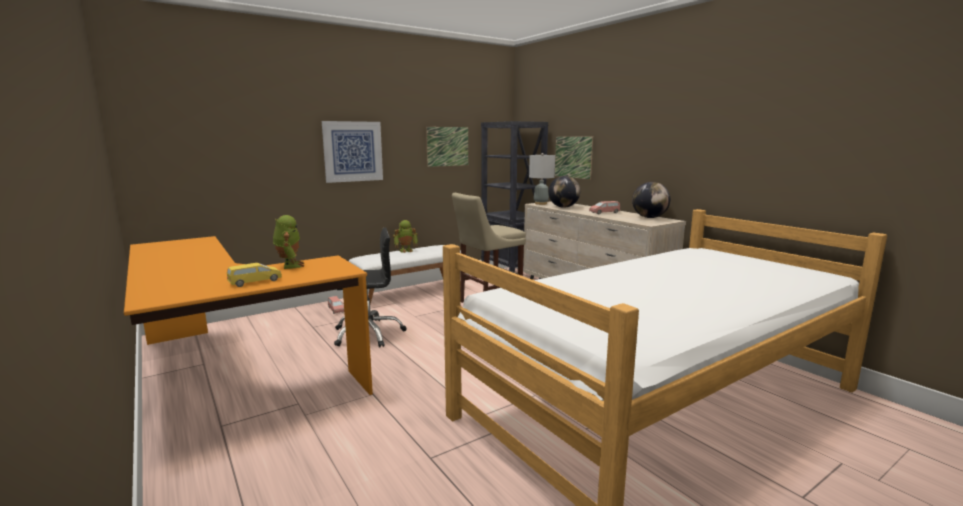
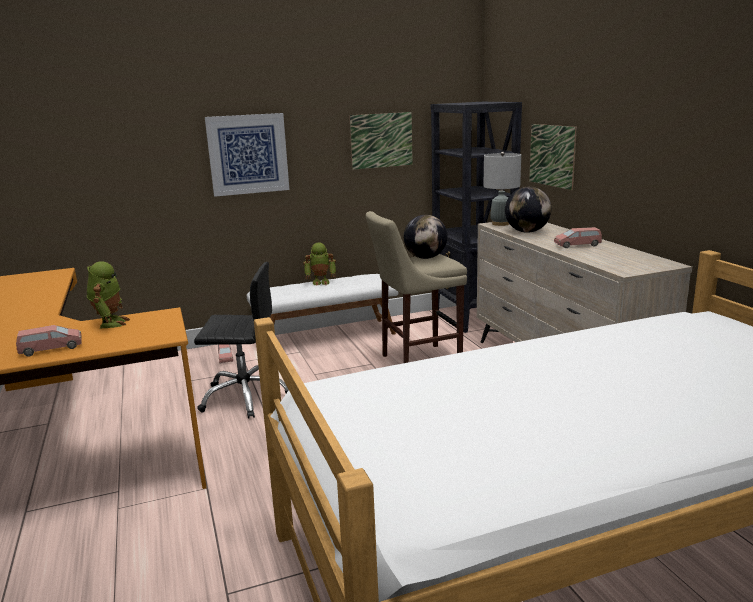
camera: 15 degrees right, 5 degrees up
yellow toy car [227,263,282,287] -> pink toy car [16,325,82,357]
globe [632,182,670,218] -> globe moved to [404,215,448,259]

